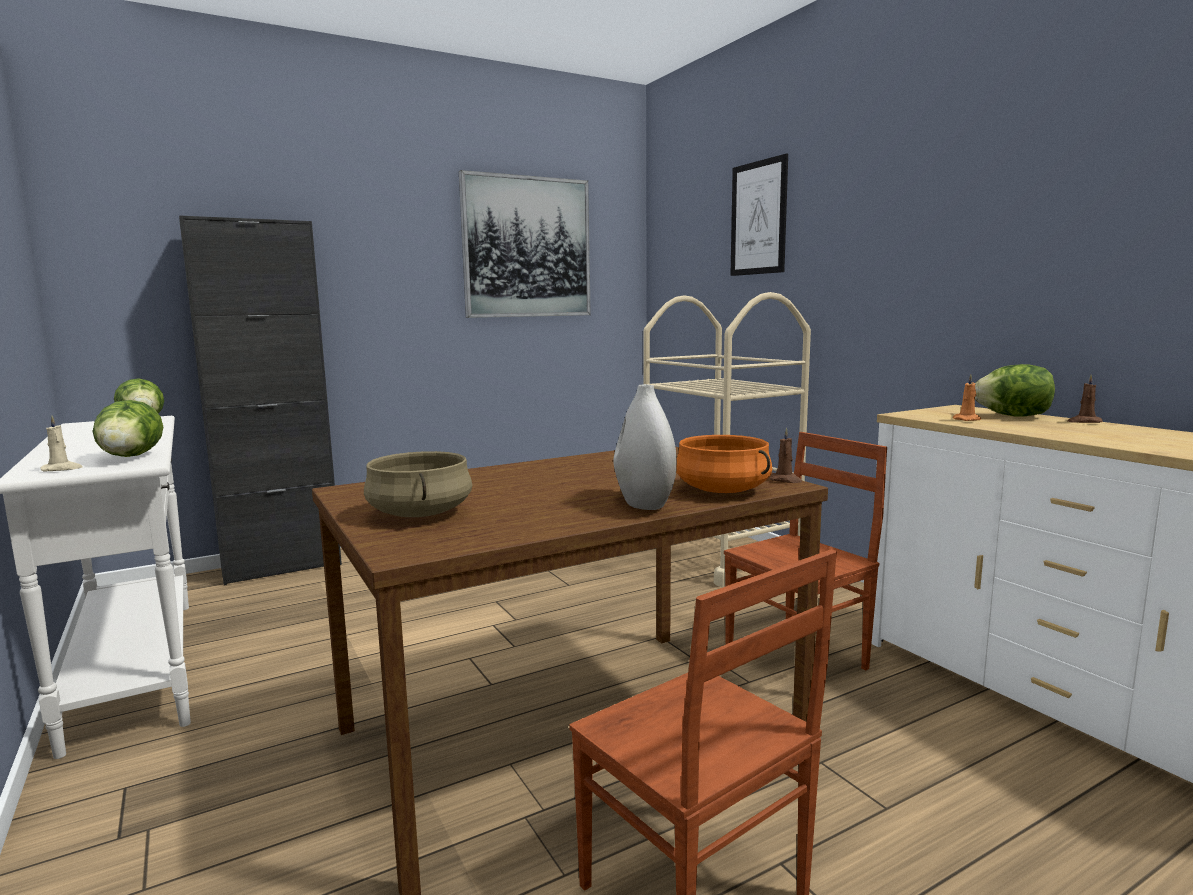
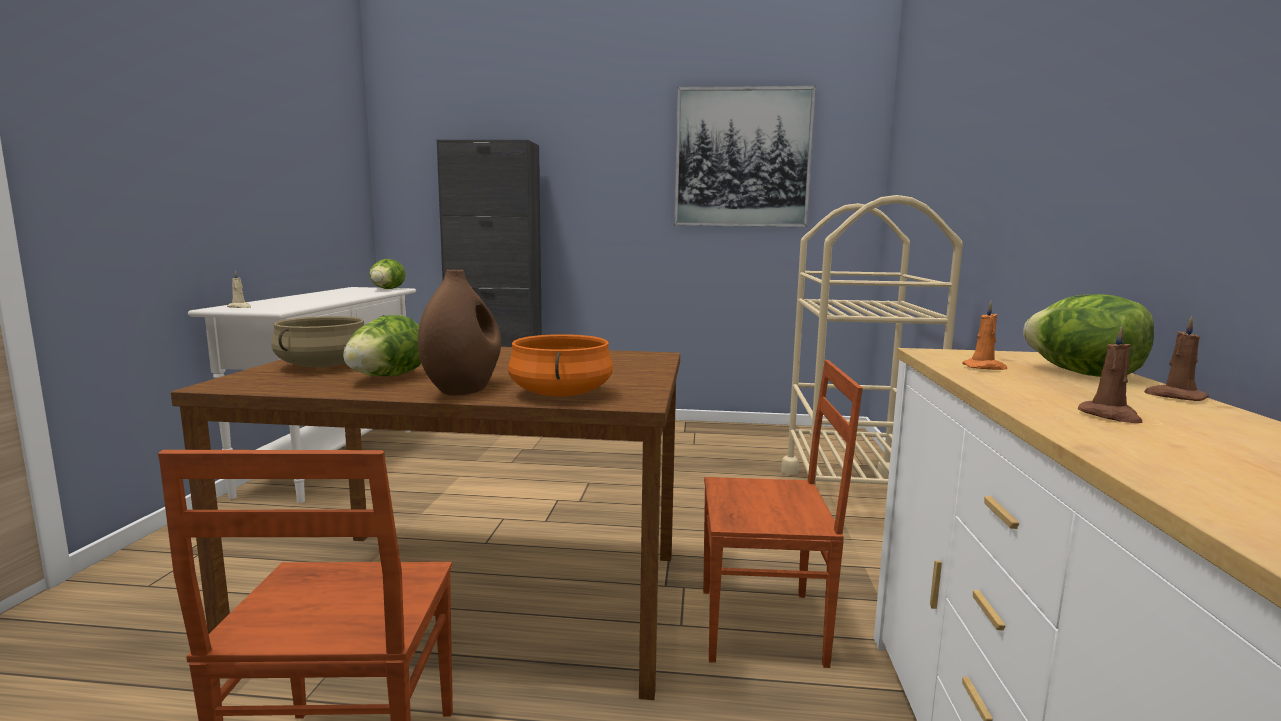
camera: 35 degrees right, 0 degrees up
lettuce [92,400,163,457] -> lettuce moved to [343,315,421,376]
white vase [613,384,677,510] -> brown vase [418,270,501,396]
picture [731,154,788,276] -> none
brown candle [769,428,802,483] -> brown candle moved to [1078,325,1143,423]

